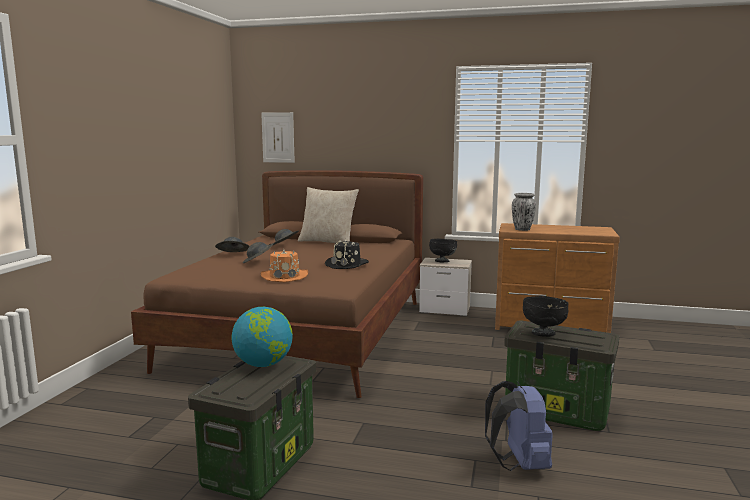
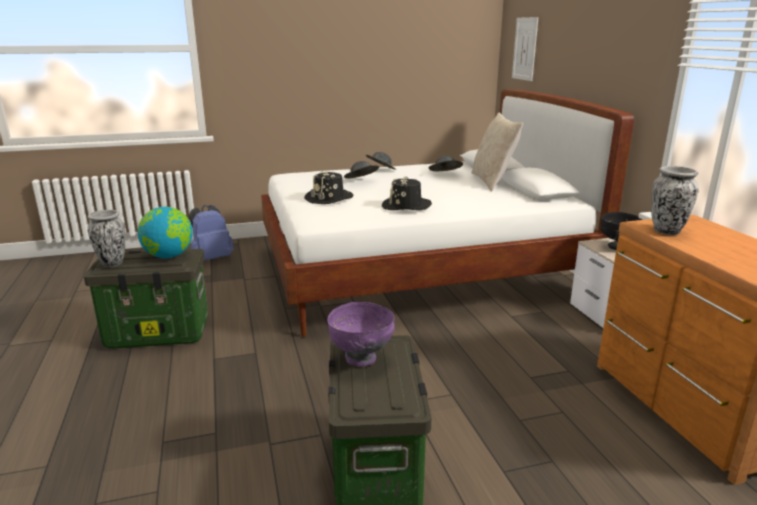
camera: 60 degrees right, 10 degrees up
brown bed [131,170,423,398] -> white bed [261,89,634,337]
orange hat [261,249,308,282] -> black hat [304,170,354,204]
blue backpack [485,381,553,471] -> blue backpack moved to [189,205,234,261]
black bowl [523,296,569,337] -> purple bowl [327,302,395,366]
none -> vase [87,210,125,267]

